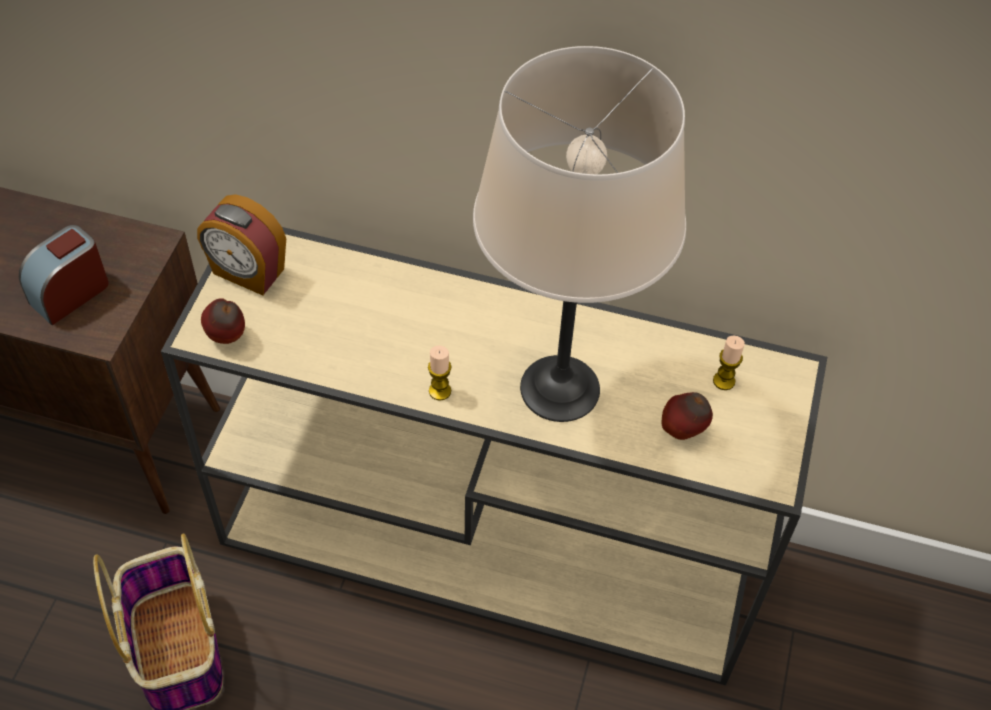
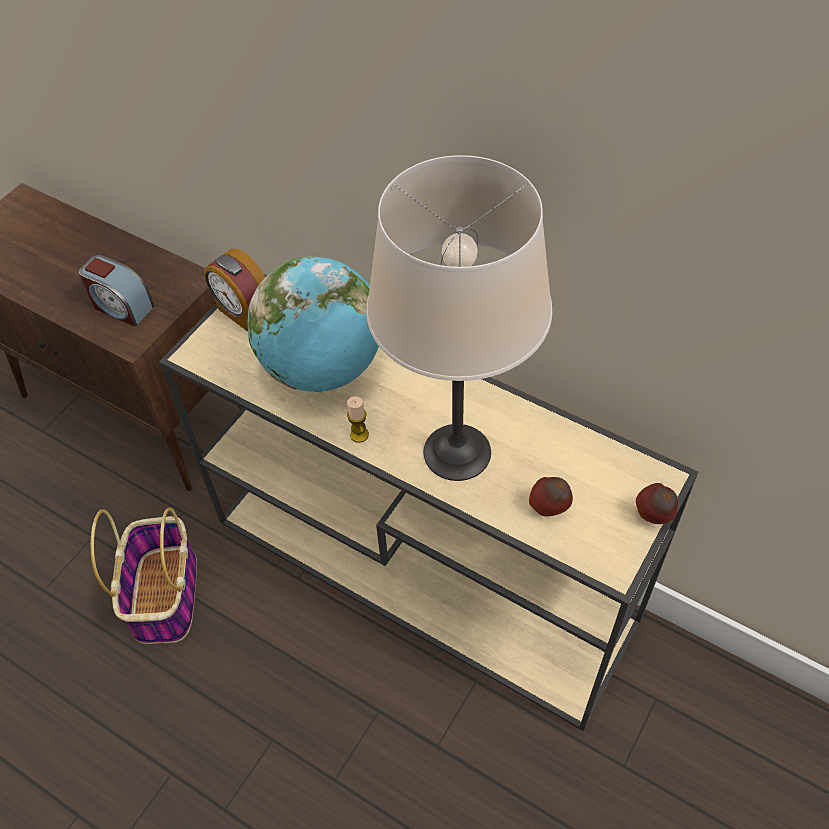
camera: 20 degrees right, 0 degrees up
alarm clock [19,225,109,325] -> alarm clock turned 120 degrees counterclockwise [79,255,154,327]
apple [201,298,245,344] -> apple moved to [636,483,678,524]
candle [713,336,745,390] -> none
none -> globe [248,256,379,392]

